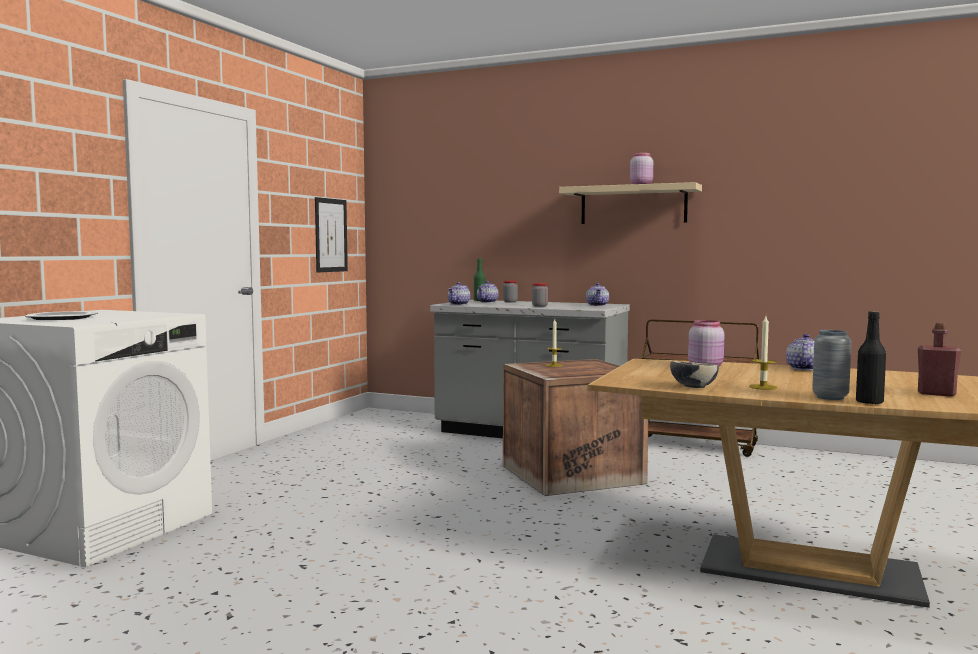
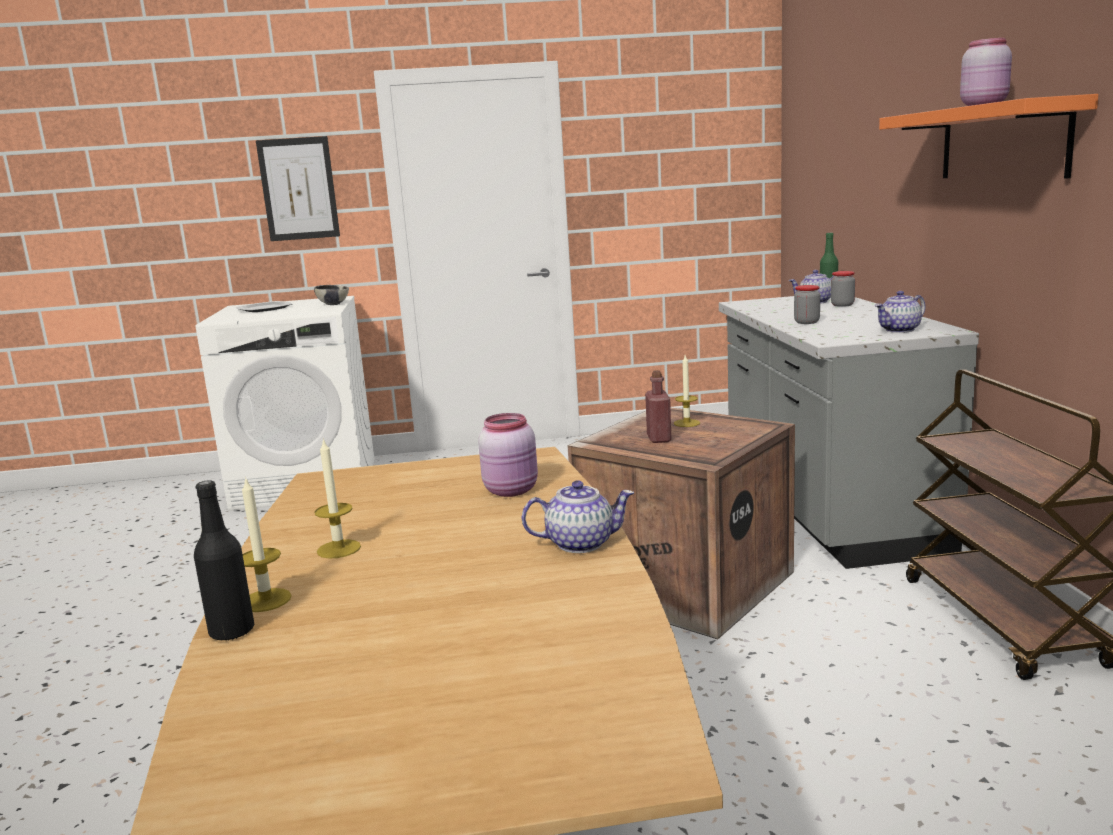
camera: 60 degrees right, 10 degrees up
picture [315,197,348,273] -> picture moved to [256,136,340,241]
teapot [448,282,470,305] -> none
beige shelf [559,182,702,224] -> orange shelf [879,94,1098,178]
bowl [670,361,719,388] -> bowl moved to [314,285,349,305]
grey vase [812,330,852,400] -> candle [242,476,292,612]
red bottle [918,323,961,397] -> red bottle moved to [645,370,671,443]

